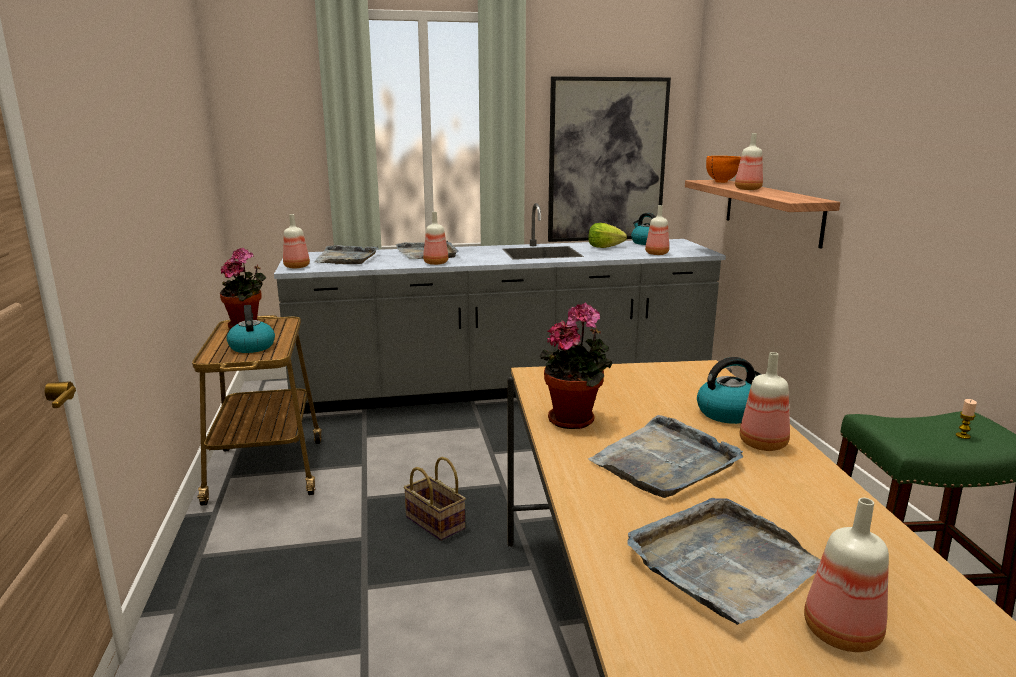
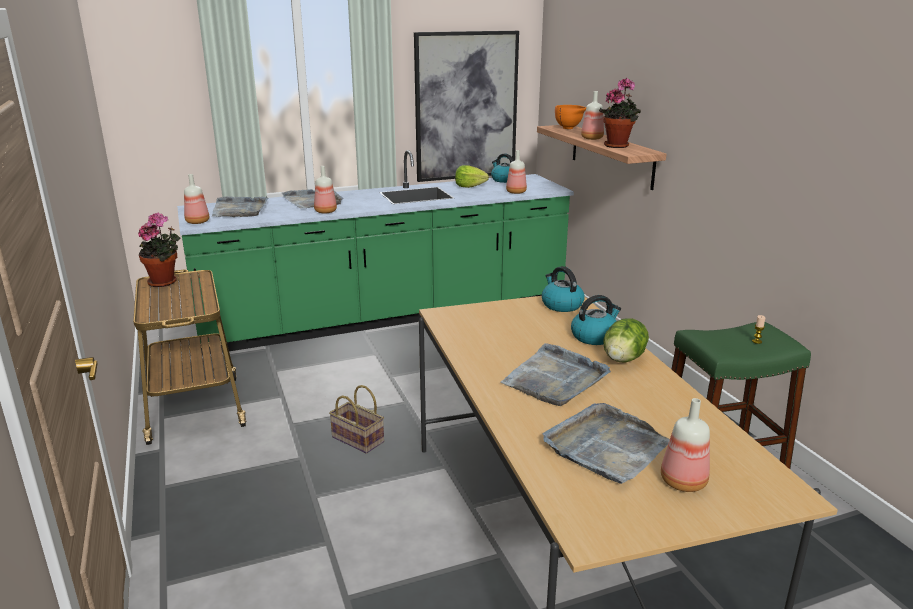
camera: 10 degrees left, 5 degrees up
kettle [227,305,275,353] -> kettle moved to [542,266,585,312]
grey counter [274,203,726,414] -> green counter [177,150,574,356]
potted plant [540,302,612,429] -> potted plant moved to [599,78,641,148]
bottle [740,352,790,451] -> lettuce [603,318,649,363]

